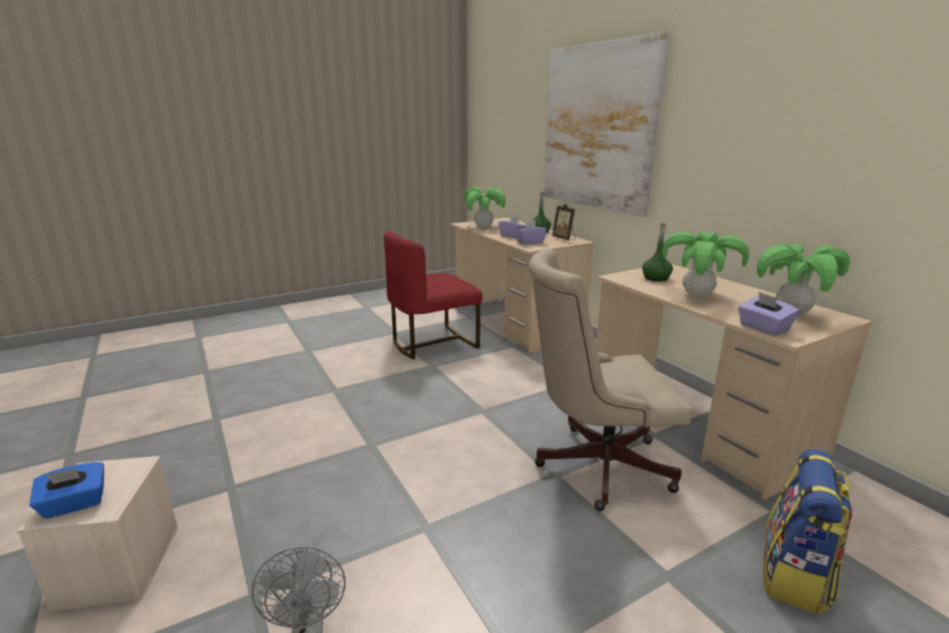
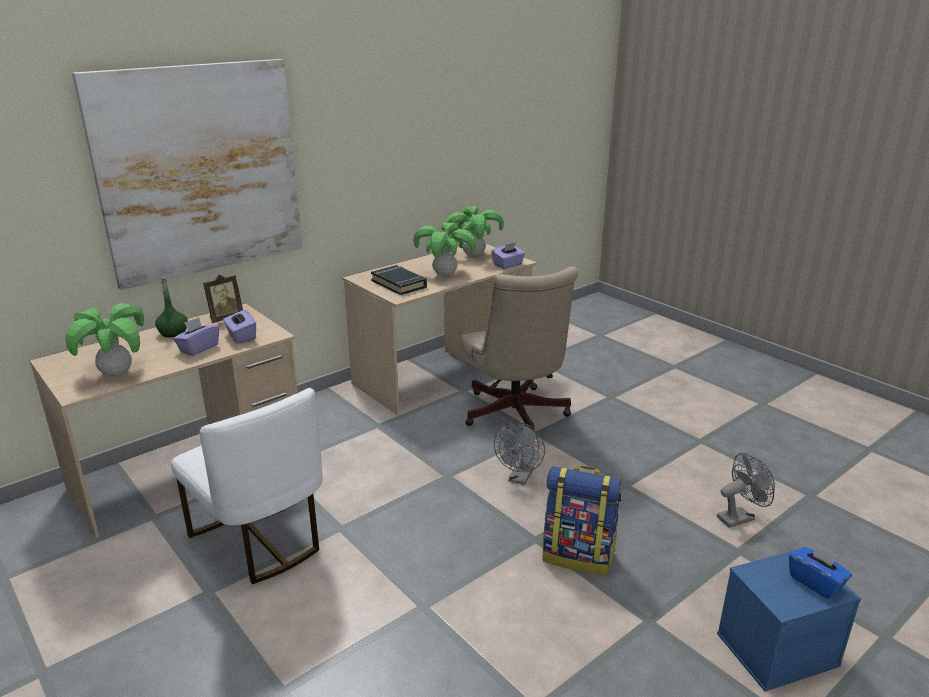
camera: 100 degrees left, 5 degrees up
beige storage box [17,456,178,612] -> blue storage box [717,550,861,691]
red chair [384,231,482,359] -> white chair [171,388,323,584]
green bottle [642,222,673,281] -> black book [371,265,427,295]
backpack [763,449,853,615] -> backpack moved to [543,466,622,575]
none -> grey fan [494,422,545,485]

